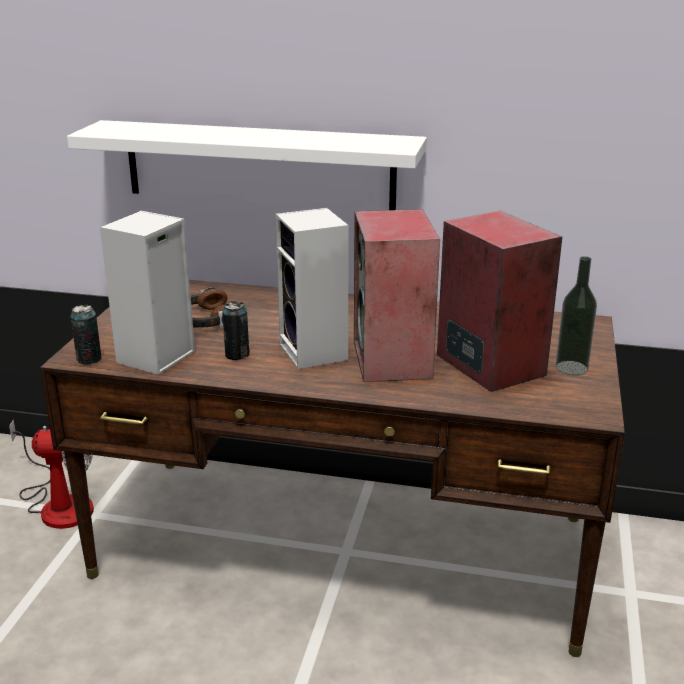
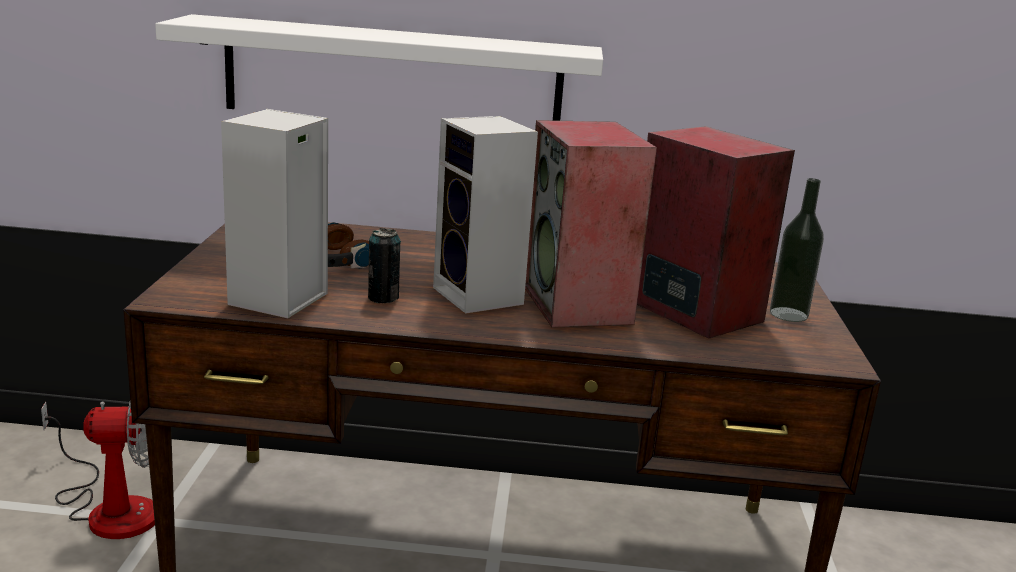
camera: 10 degrees left, 5 degrees down
can [70,305,102,365] -> none

